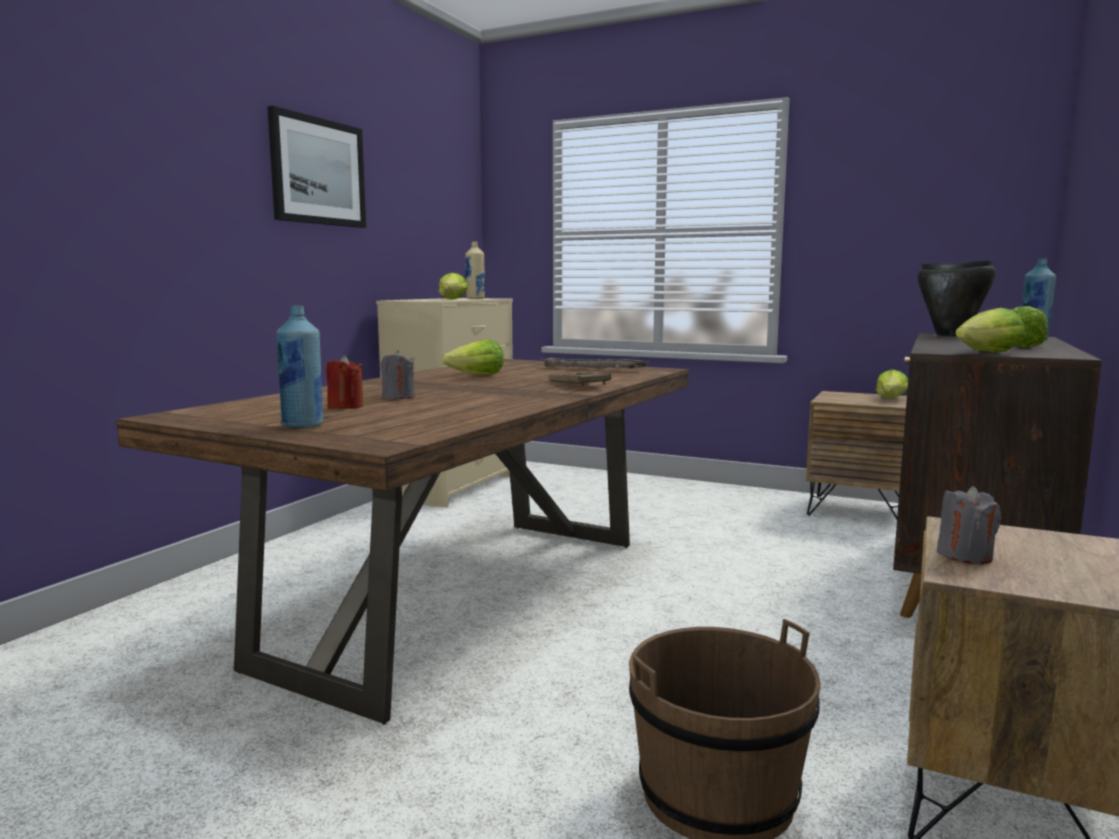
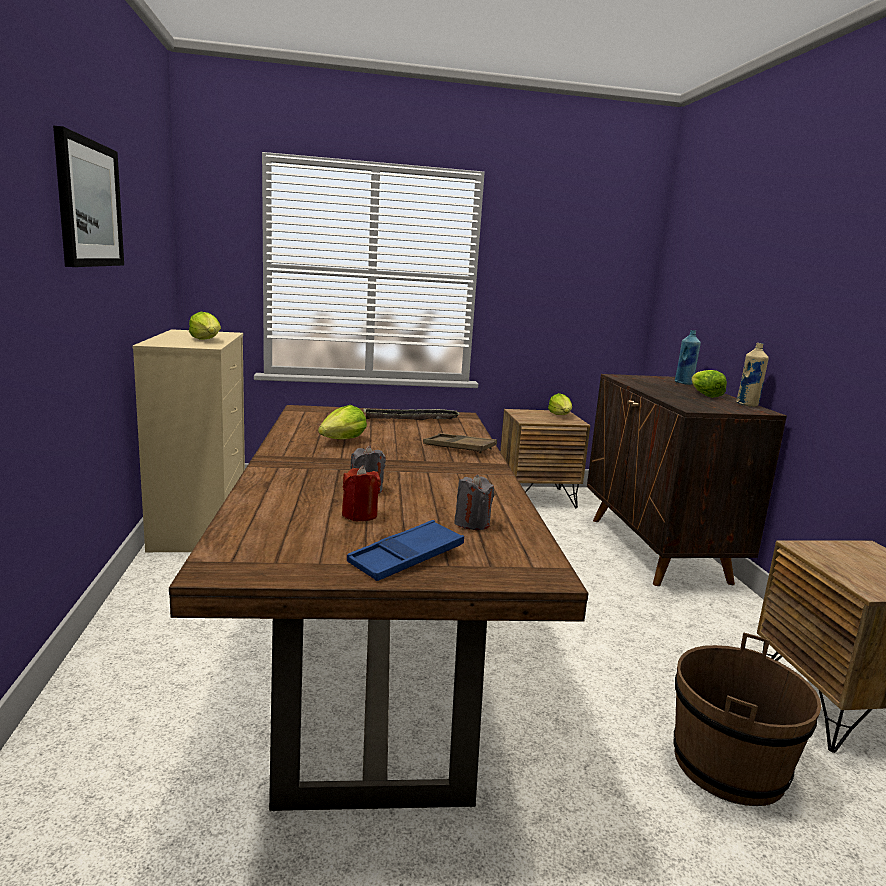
camera: 35 degrees left, 5 degrees up
blue bottle [277,305,323,428] -> blue tray [347,520,464,581]
beige bottle [465,241,485,299] -> beige bottle moved to [736,343,769,407]
black cooking pot [917,260,996,336] -> none
grey candle [937,486,1001,564] -> grey candle moved to [454,474,494,530]
lettuce [956,308,1025,352] -> none

